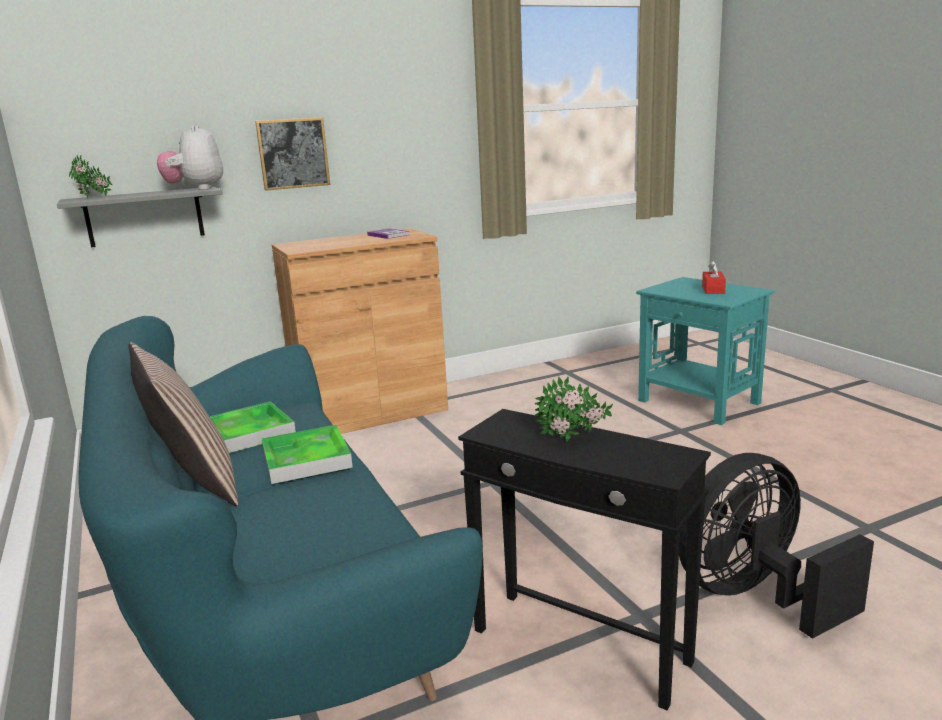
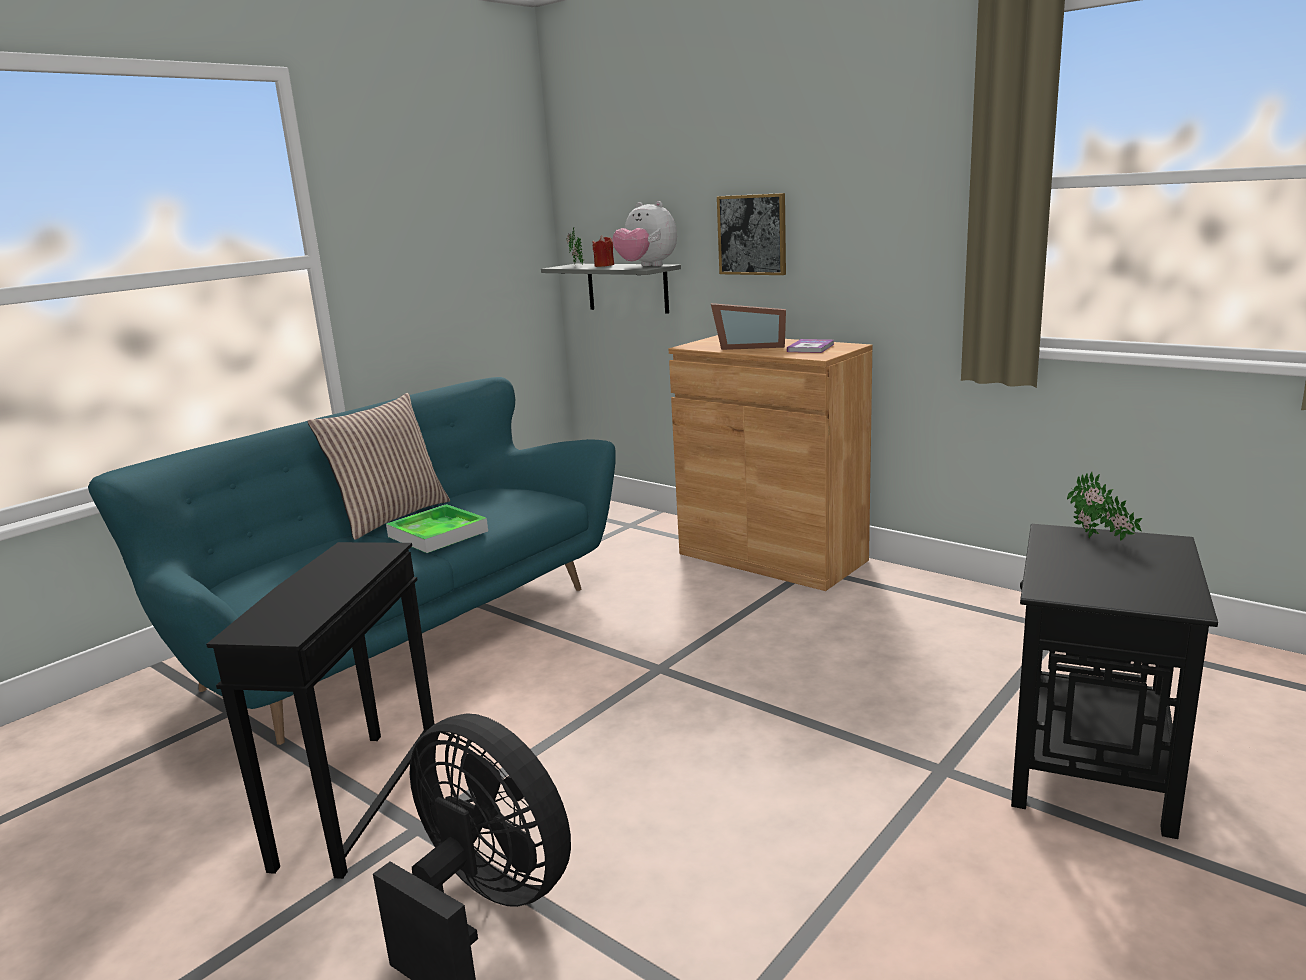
camera: 65 degrees right, 0 degrees up
plush toy [157,125,223,190] -> plush toy turned 105 degrees counterclockwise [612,201,677,266]
tray [210,401,296,453] -> none
potted plant [535,376,613,442] -> potted plant moved to [1067,471,1142,540]
turquoise side table [636,277,775,425] -> black side table [1011,524,1218,839]
red tissue box [702,261,726,294] -> none
none -> red candle [592,235,614,267]
none -> picture frame [711,303,786,350]

